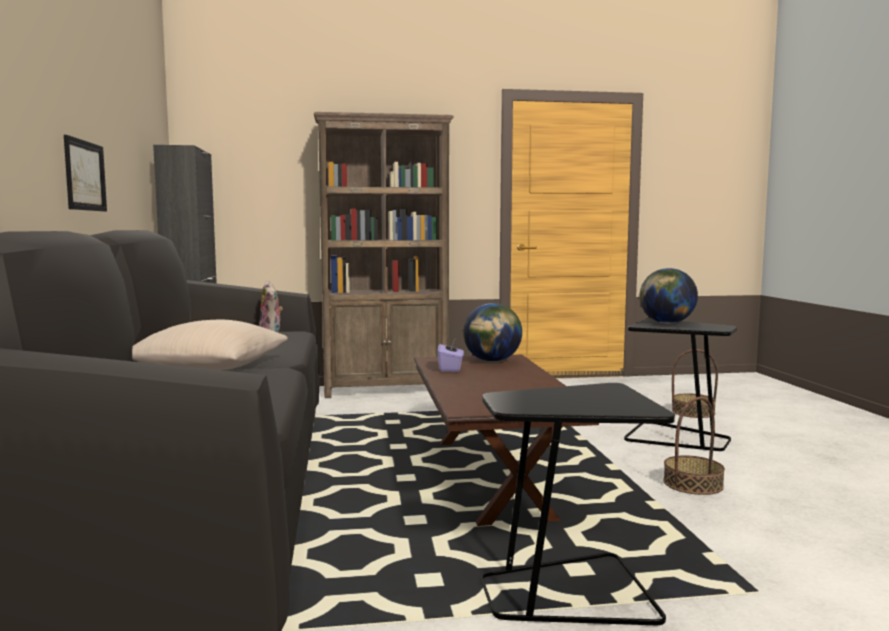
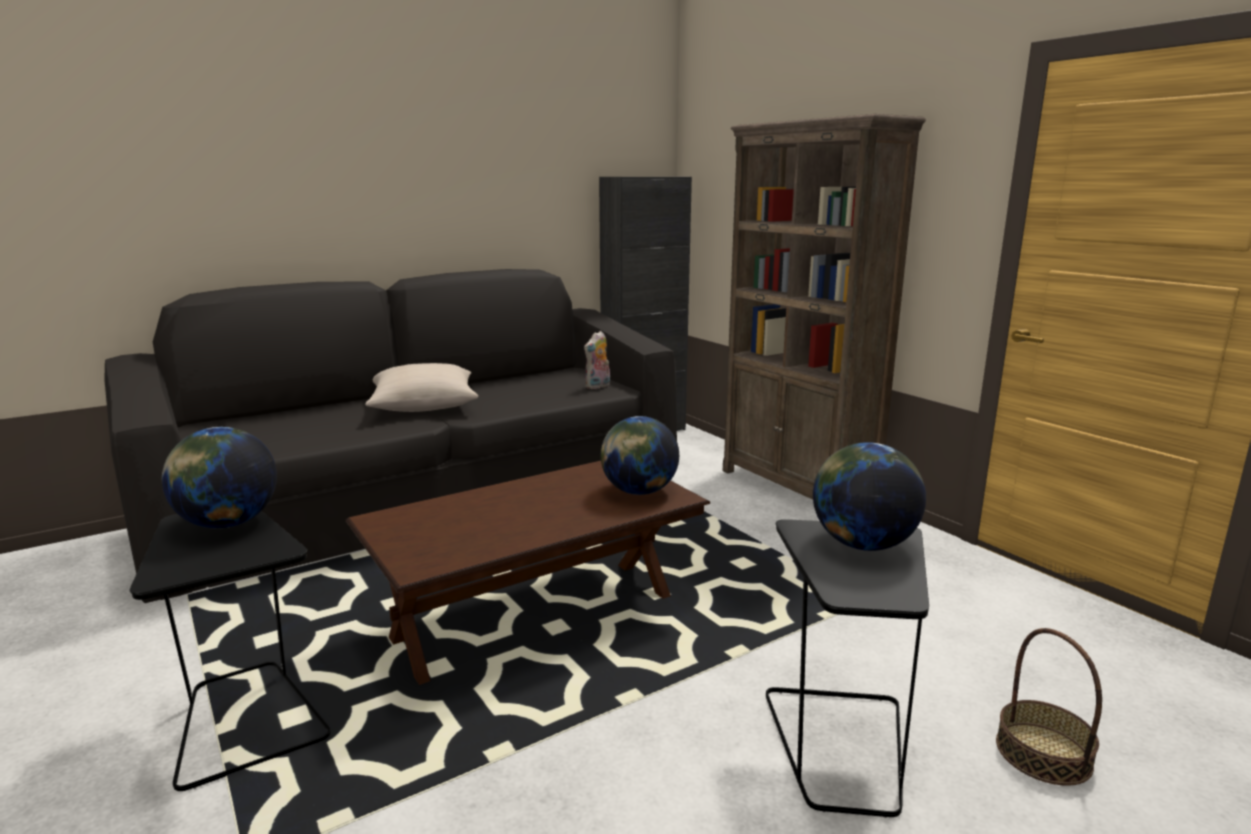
camera: 65 degrees right, 10 degrees up
picture [64,135,107,212] -> none
purple tissue box [437,339,464,372] -> none
basket [663,397,725,495] -> none
none -> globe [162,427,277,528]

